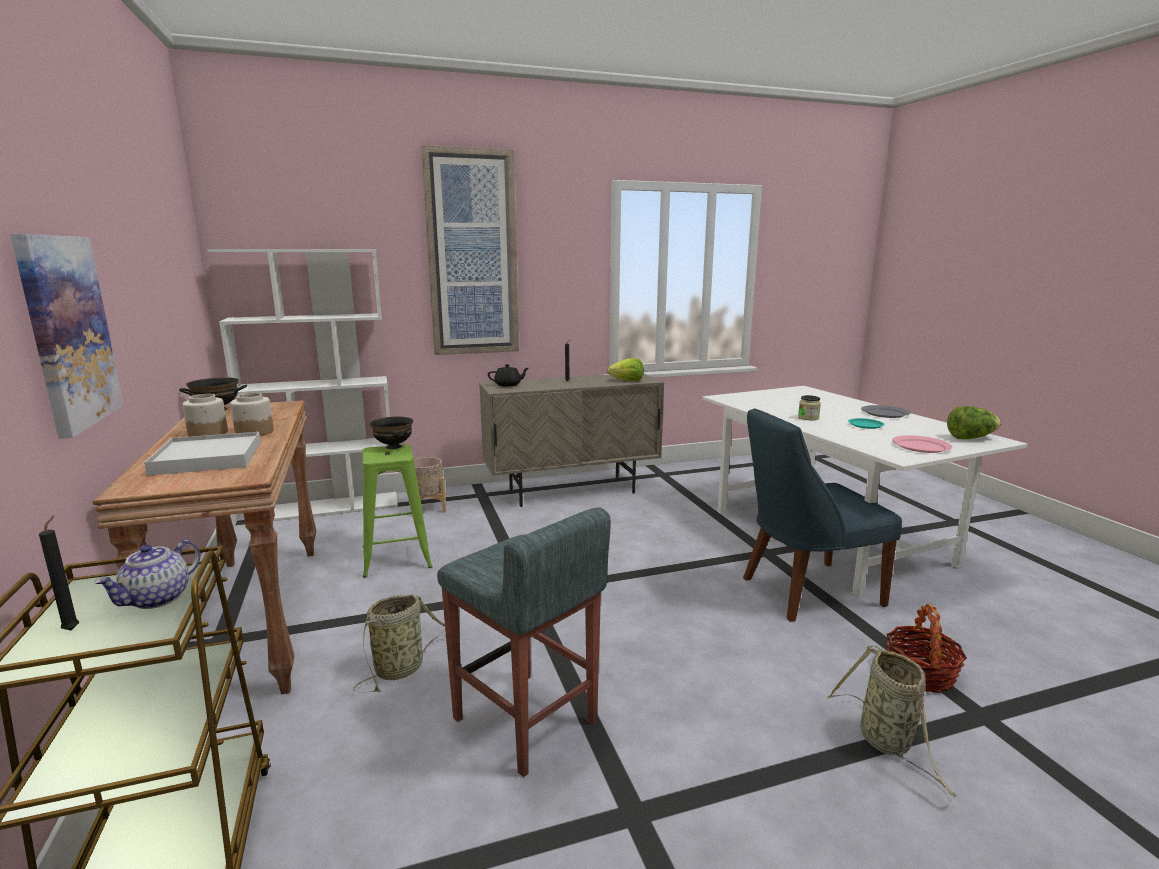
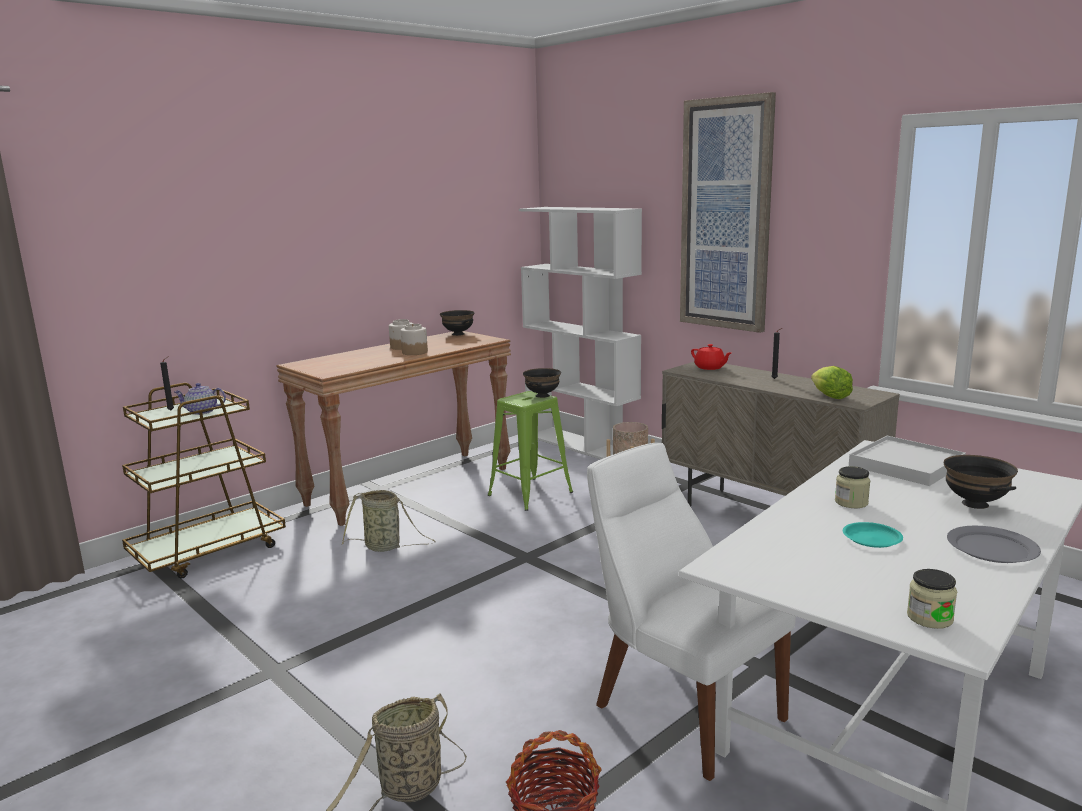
camera: 65 degrees right, 0 degrees up
picture [10,234,124,439] -> none
white tray [144,432,261,476] -> white tray moved to [849,436,966,486]
grey stool [437,507,611,777] -> none
black teapot [488,364,529,387] -> red teapot [691,344,731,370]
blue chair [743,408,902,622] -> white chair [587,443,796,781]
pink plate [892,435,952,453] -> none
lettuce [947,406,1001,439] -> jar [907,569,957,629]
none -> black bowl [944,455,1018,509]

